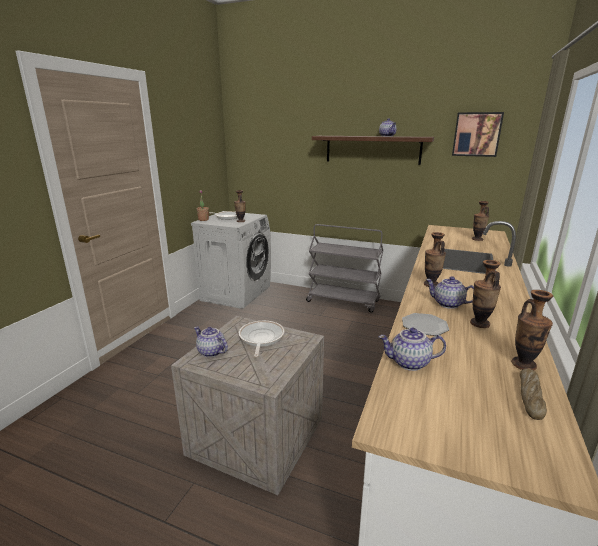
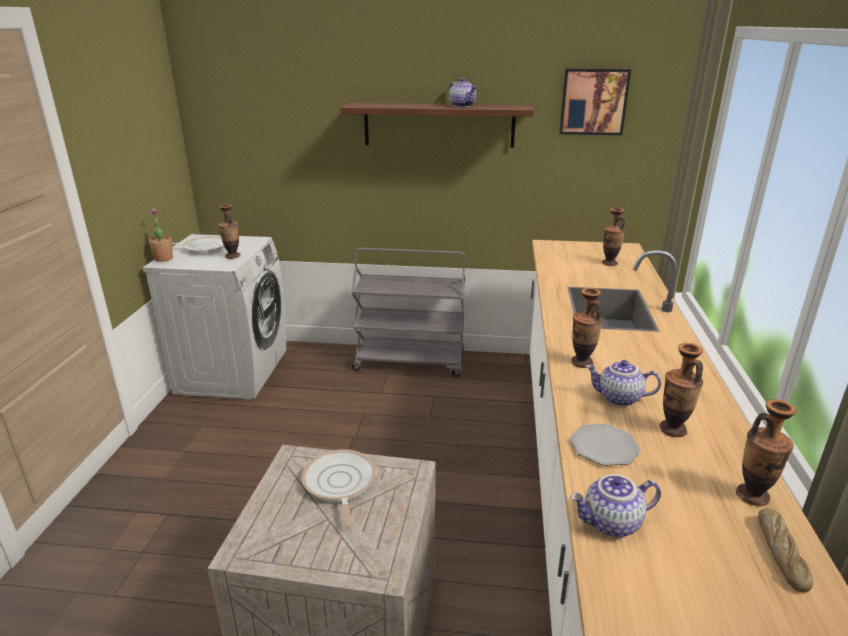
camera: 15 degrees left, 5 degrees up
teapot [194,326,228,357] -> none

